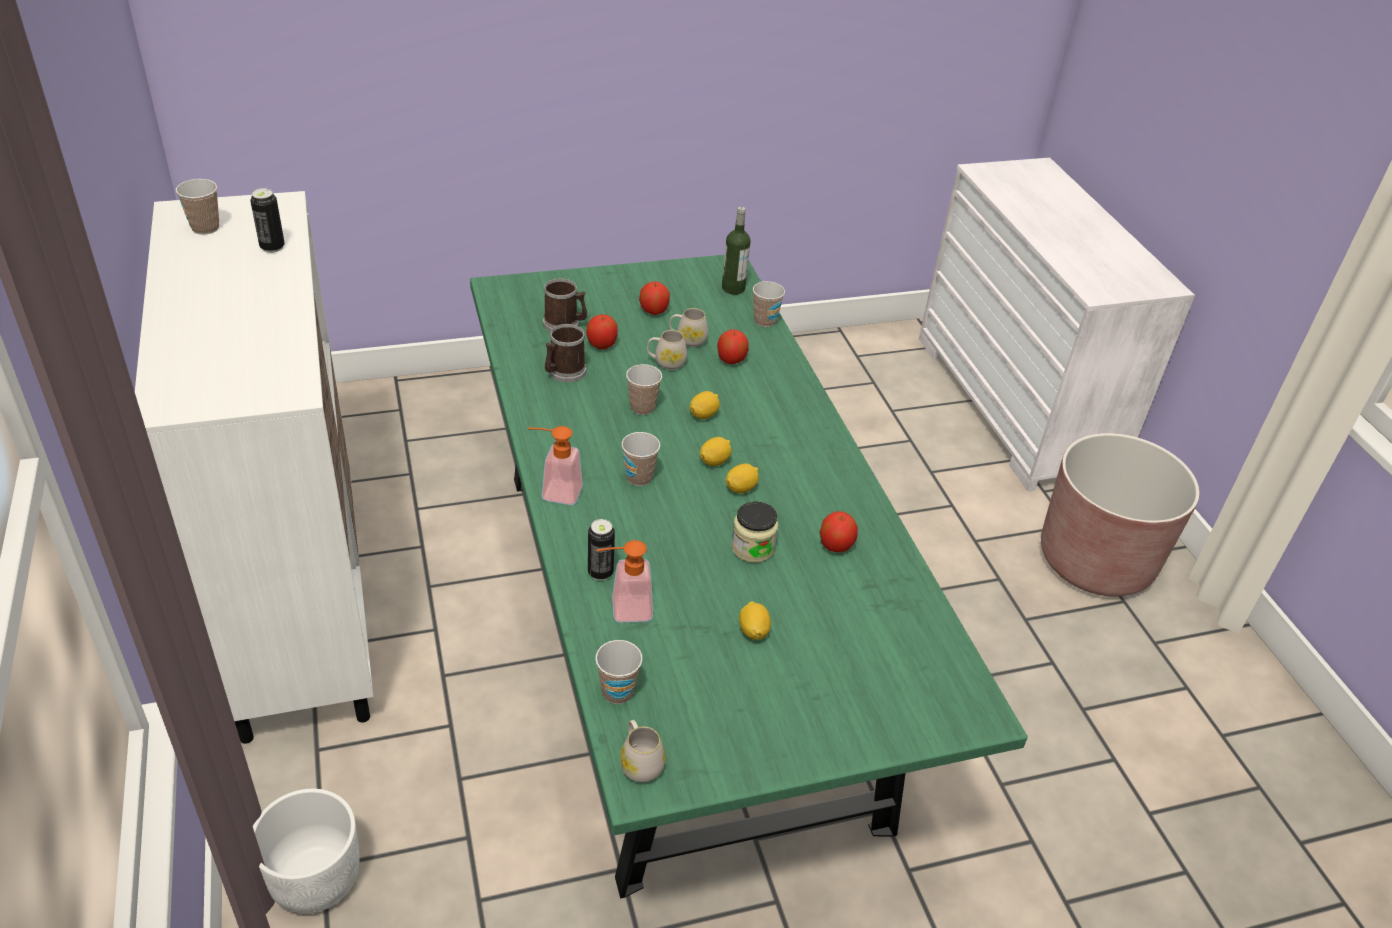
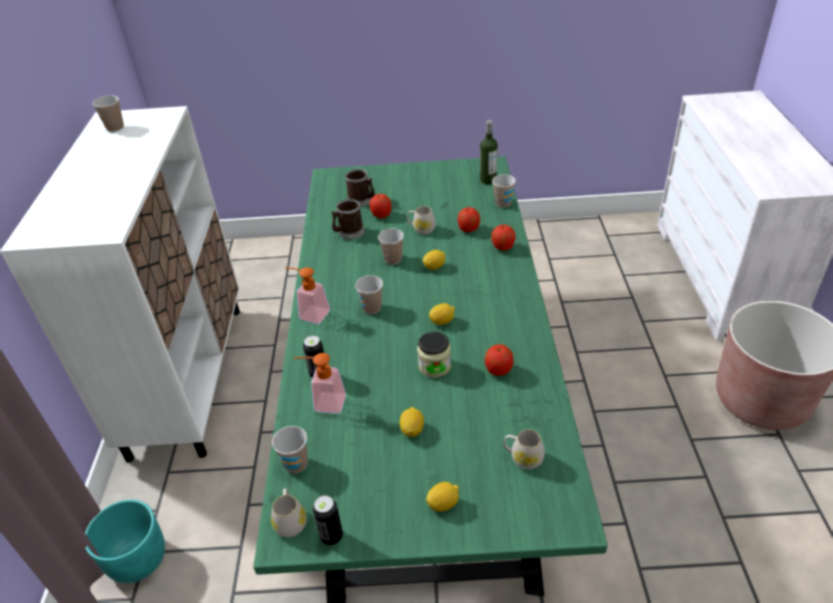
camera: 20 degrees right, 0 degrees up
can [250,188,285,253] -> can moved to [313,495,343,545]
white planter [253,789,359,914] -> turquoise planter [85,500,165,583]
apple [639,281,670,315] -> apple moved to [491,225,516,251]
white mug [669,308,708,347] -> white mug moved to [503,429,545,469]
lemon [700,437,732,466] -> lemon moved to [426,482,459,512]

